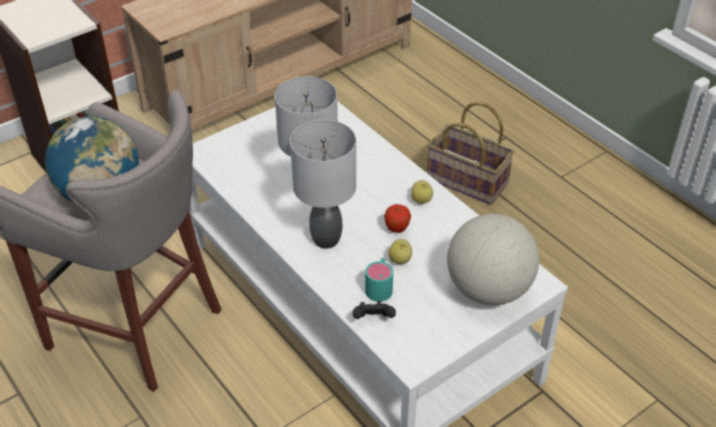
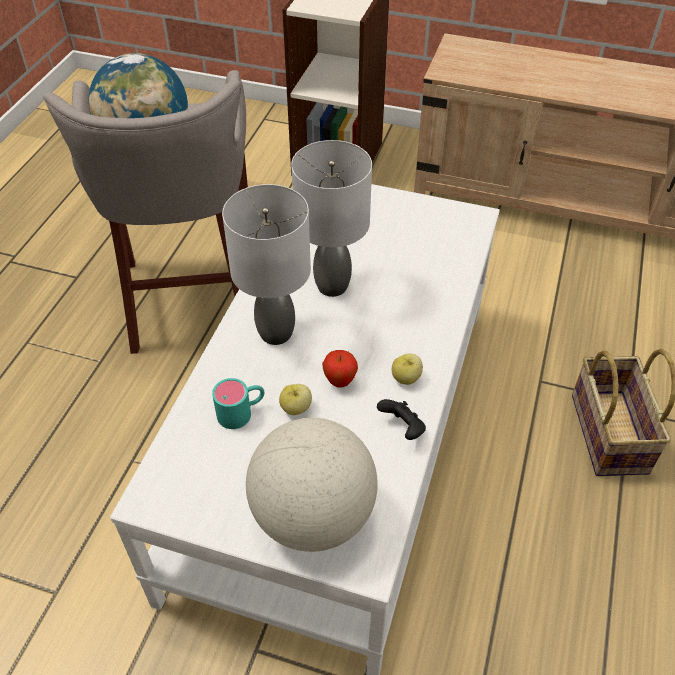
camera: 55 degrees right, 5 degrees up
black game controller [353,301,396,319] -> black game controller moved to [377,399,426,440]

